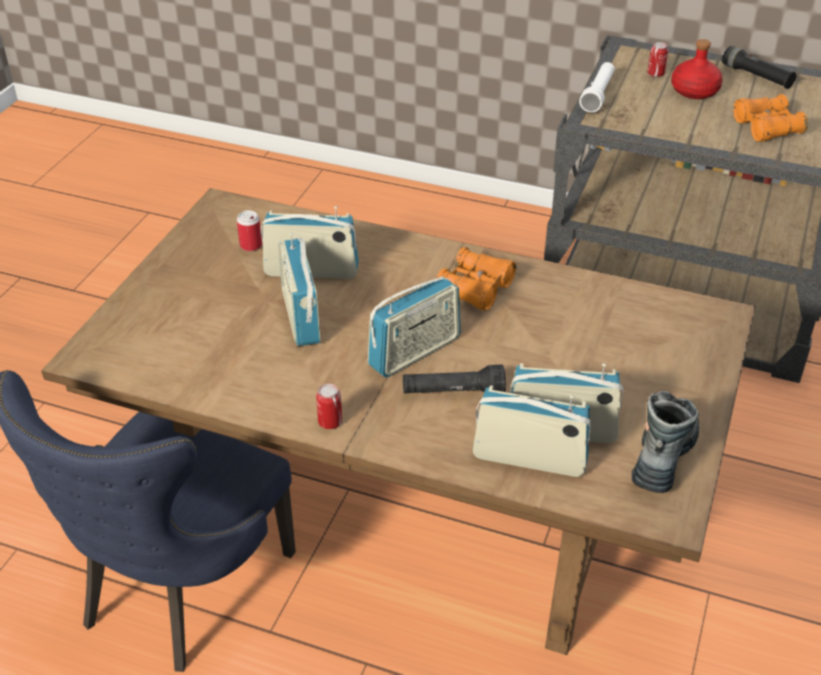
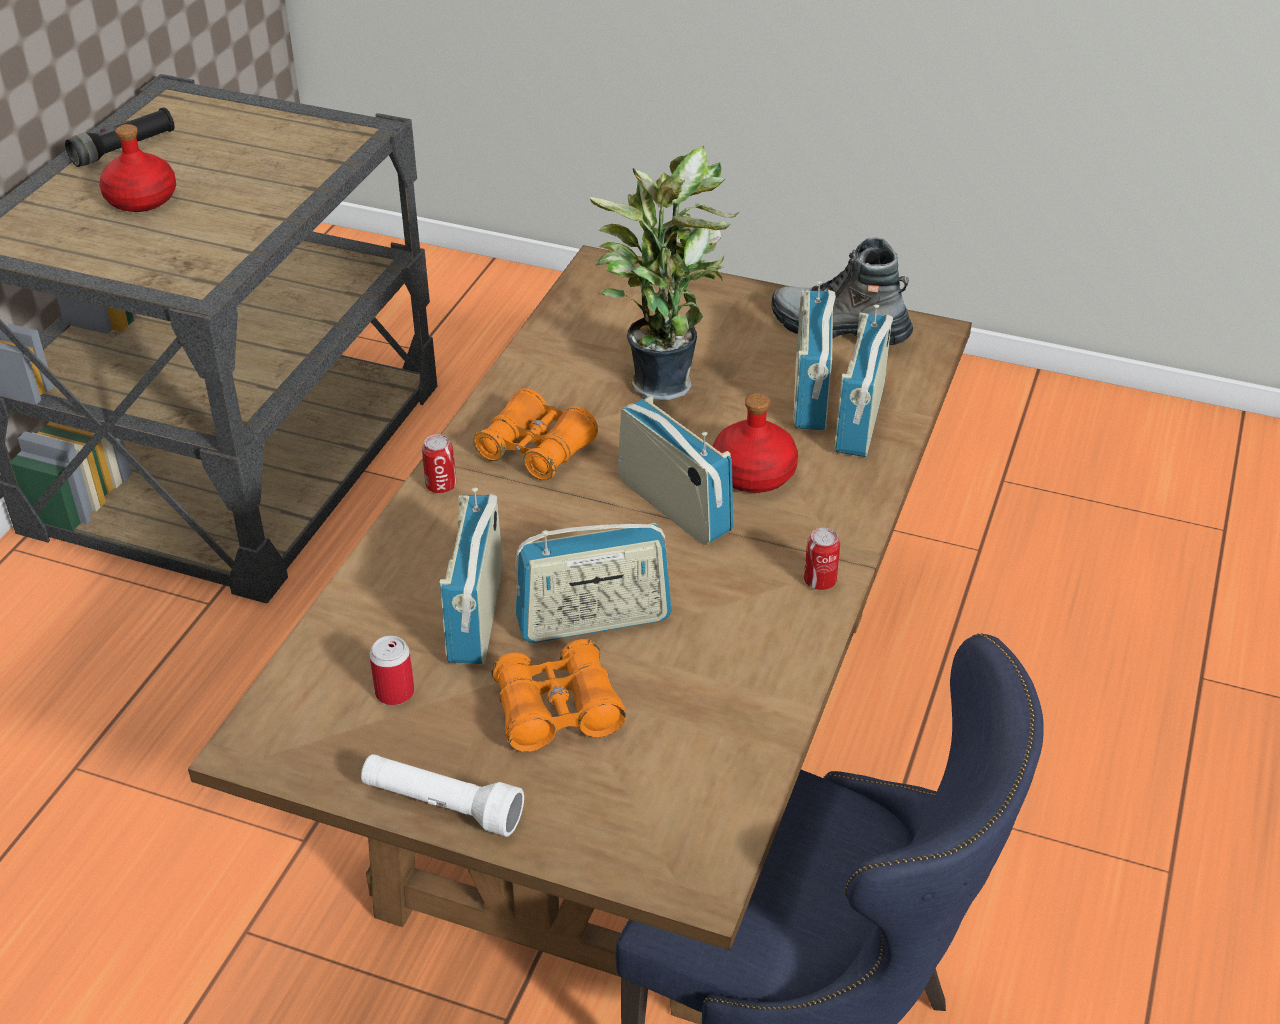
camera: 90 degrees left, 0 degrees up
black flashlight [403,365,506,393] -> red bottle [712,393,798,493]
white flashlight [579,62,615,113] -> white flashlight moved to [361,754,524,837]
can [647,42,668,77] -> can moved to [422,434,456,493]
orange binoculars [733,94,808,142] -> orange binoculars moved to [491,639,626,752]
none -> potted plant [589,146,739,401]

